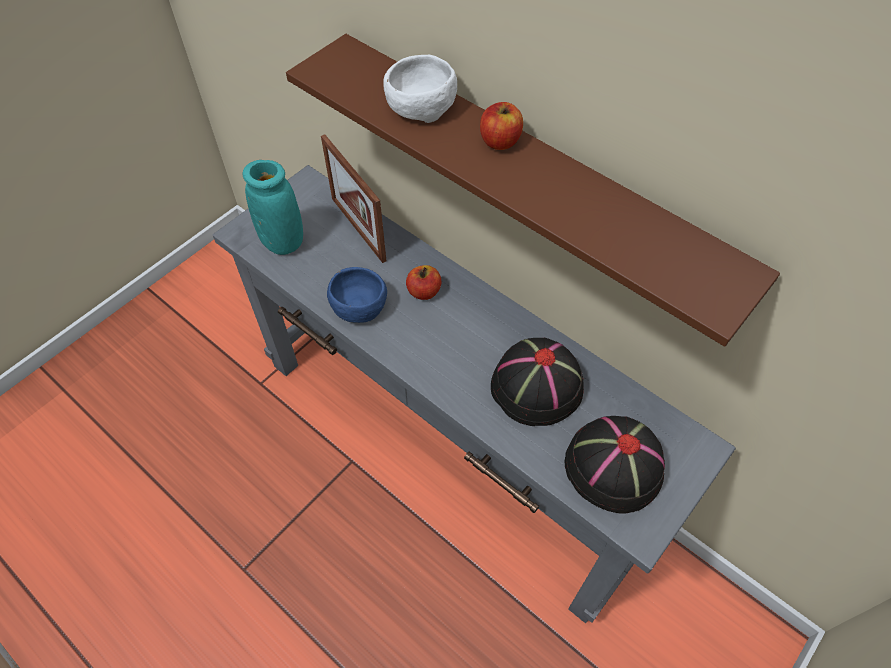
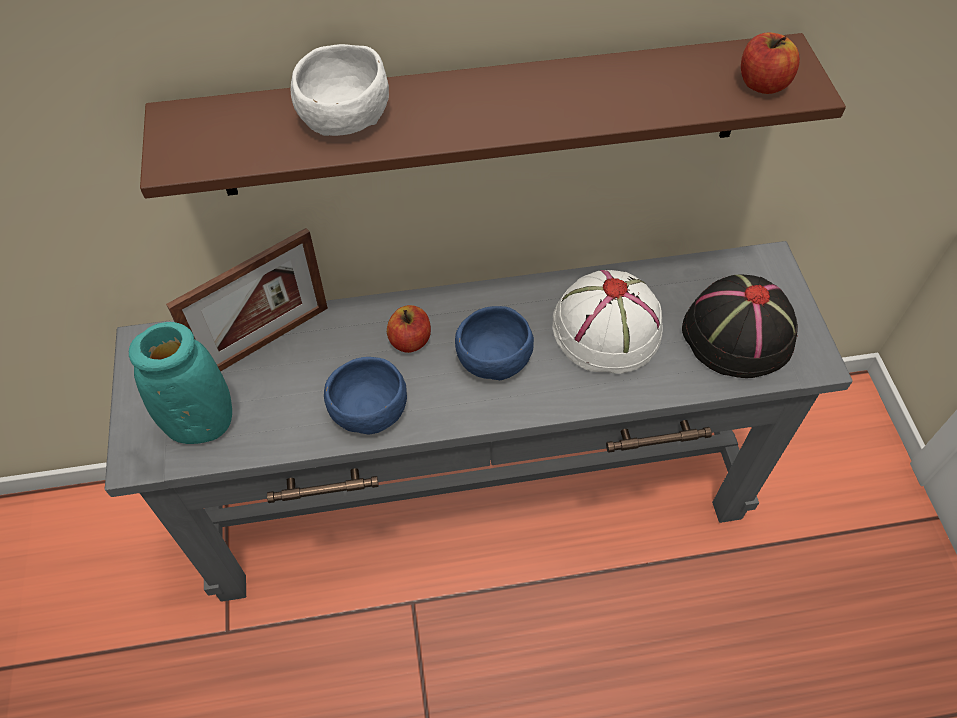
camera: 50 degrees left, 0 degrees up
picture frame [321,134,386,263] -> picture frame turned 45 degrees counterclockwise [166,228,328,372]
apple [480,102,523,150] -> apple moved to [741,33,800,94]
black hat [491,338,584,426] -> white hat [553,270,663,374]
none -> blue bowl [455,306,534,380]

